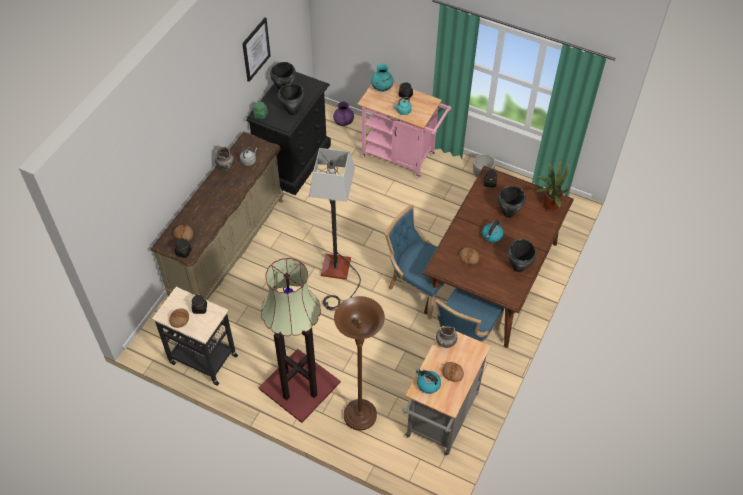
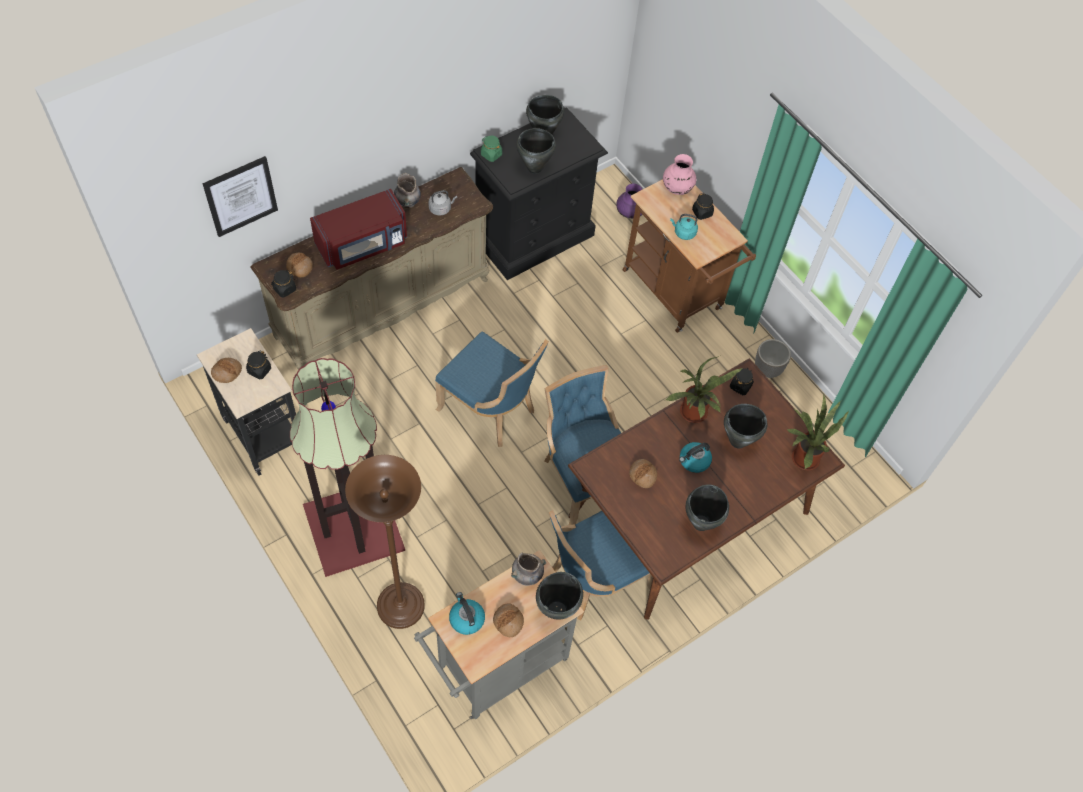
camera: 25 degrees right, 5 degrees up
picture [242,18,271,82] -> picture moved to [202,156,278,237]
floor lamp [309,148,361,310] -> blue chair [435,331,549,447]
pink cart [358,83,451,179] -> brown cart [623,179,756,333]
turquoise vase [371,64,394,92] -> pink vase [663,154,696,195]
none -> red microwave [310,189,407,270]
none -> black cooking pot [536,572,583,620]
none -> potted plant [666,356,743,423]

